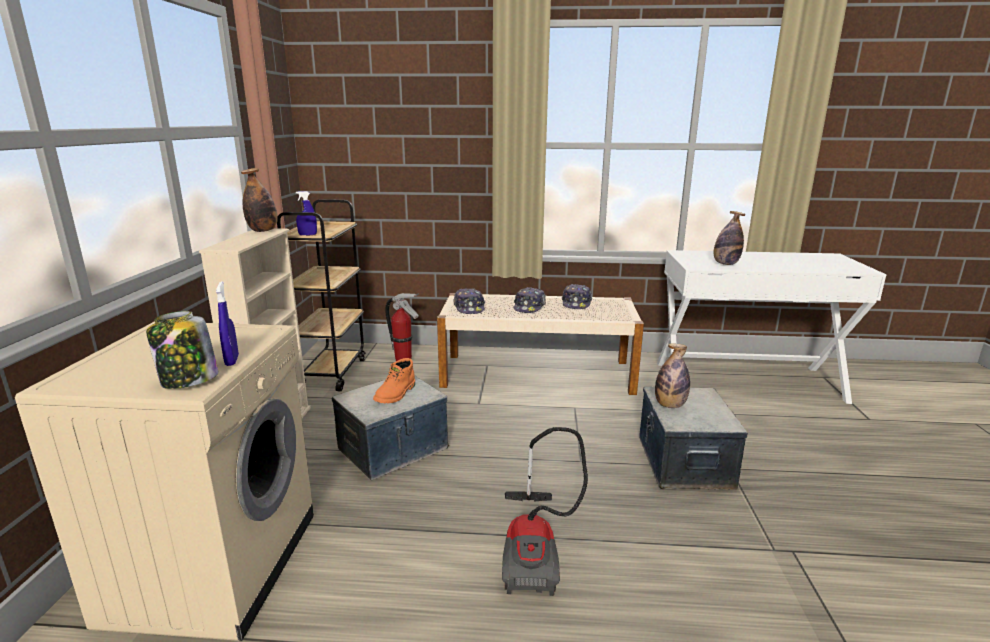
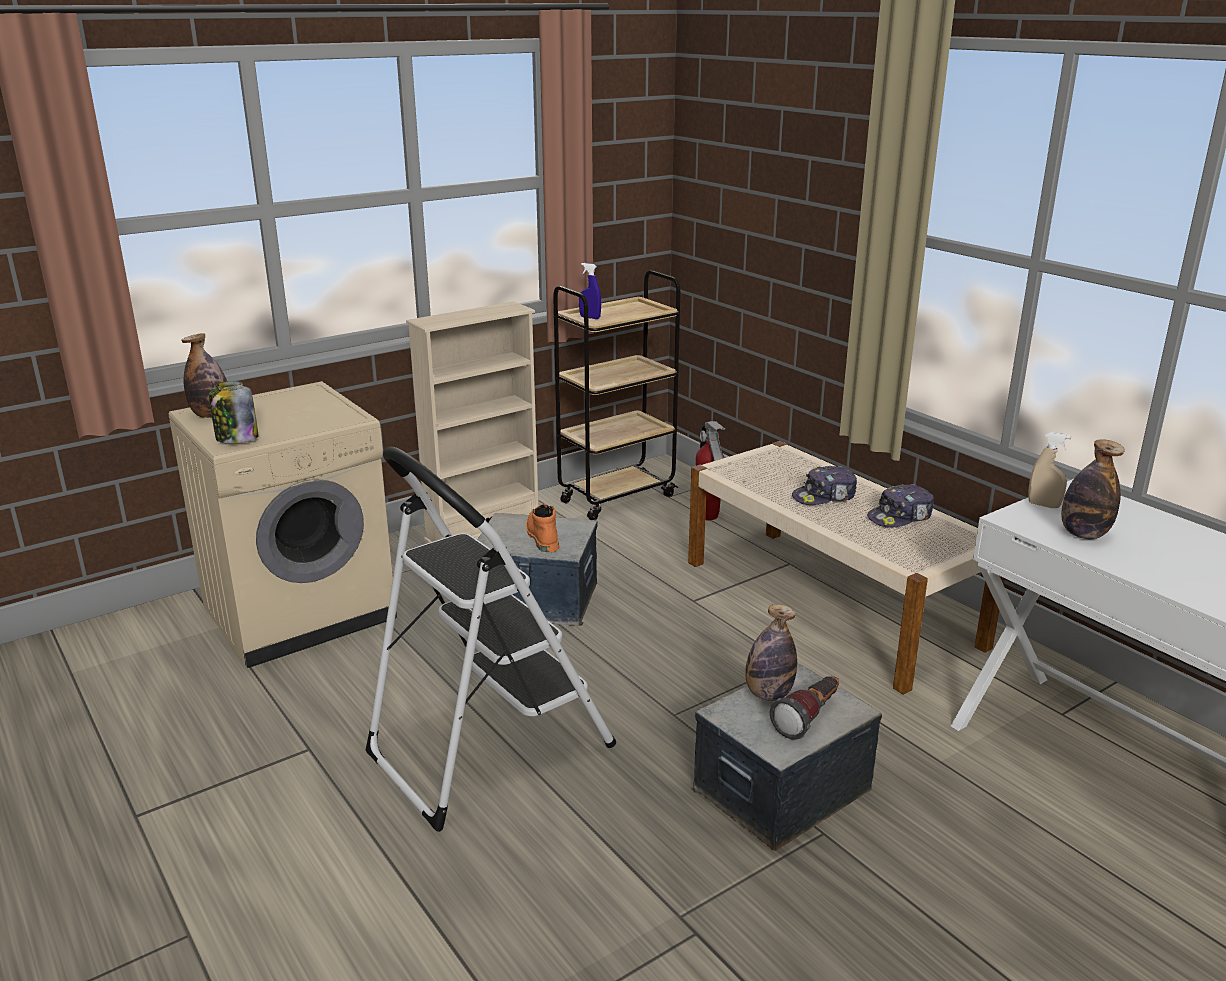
camera: 50 degrees right, 5 degrees up
blue spray bottle [216,281,239,366] -> none
bottle [241,168,278,232] -> bottle moved to [181,333,227,418]
orange boot [373,358,415,403] -> orange boot turned 90 degrees clockwise [526,504,559,552]
cap [453,288,485,314] -> none
vacuum cleaner [502,427,588,596] -> step ladder [366,447,616,832]
none -> flashlight [770,676,839,740]
none -> beige spray bottle [1028,432,1071,508]

